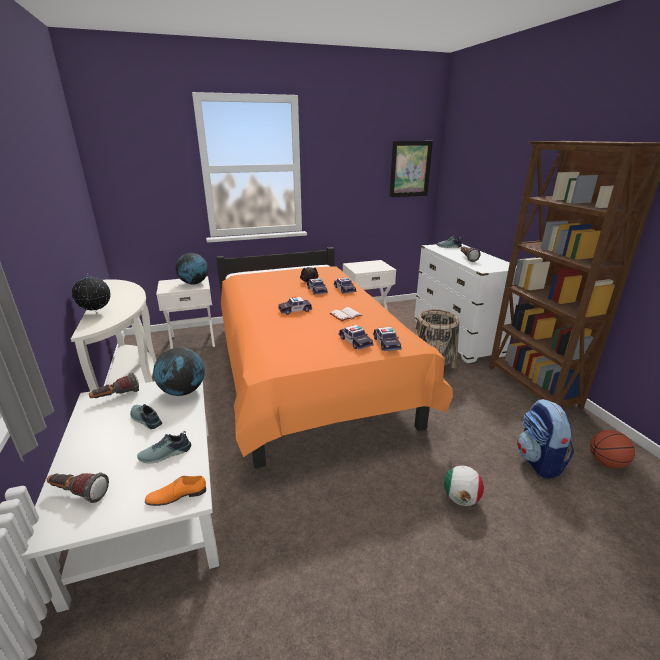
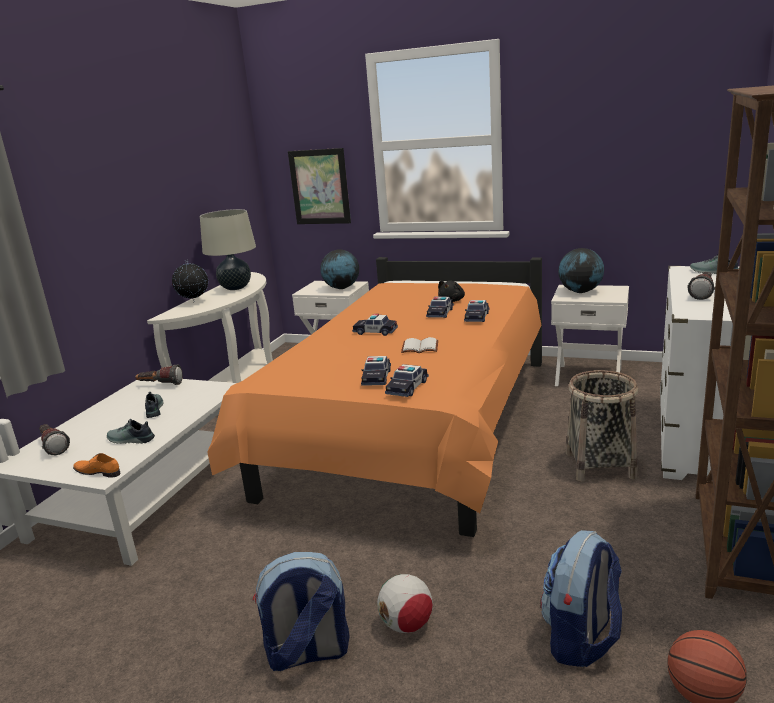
camera: 40 degrees right, 5 degrees down
globe [153,348,205,396] -> globe moved to [558,248,604,293]
picture [390,141,433,197] -> picture moved to [288,148,351,224]
none -> beige table lamp [200,209,256,290]
none -> backpack [252,552,349,671]

